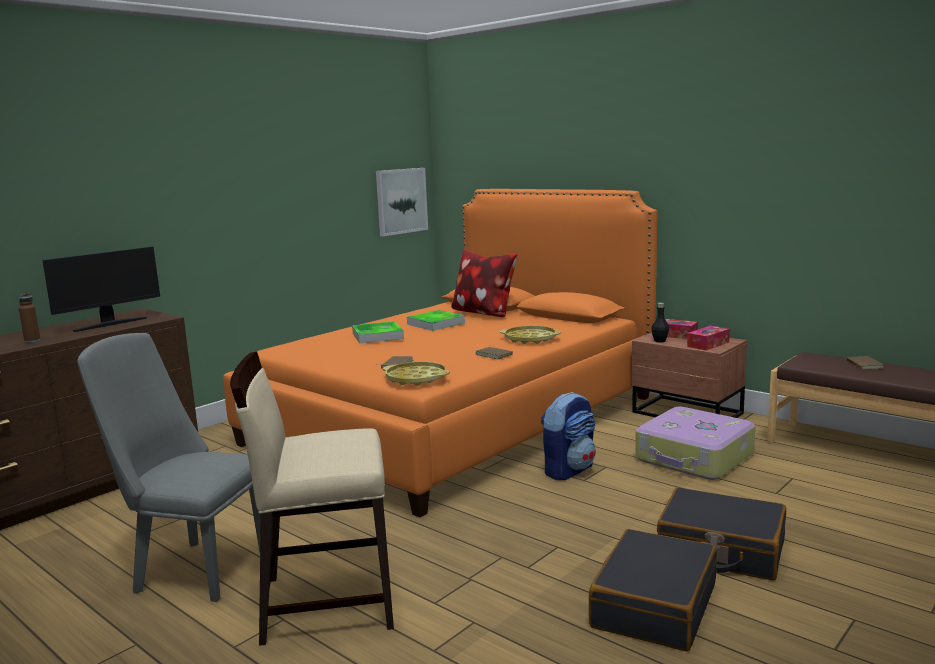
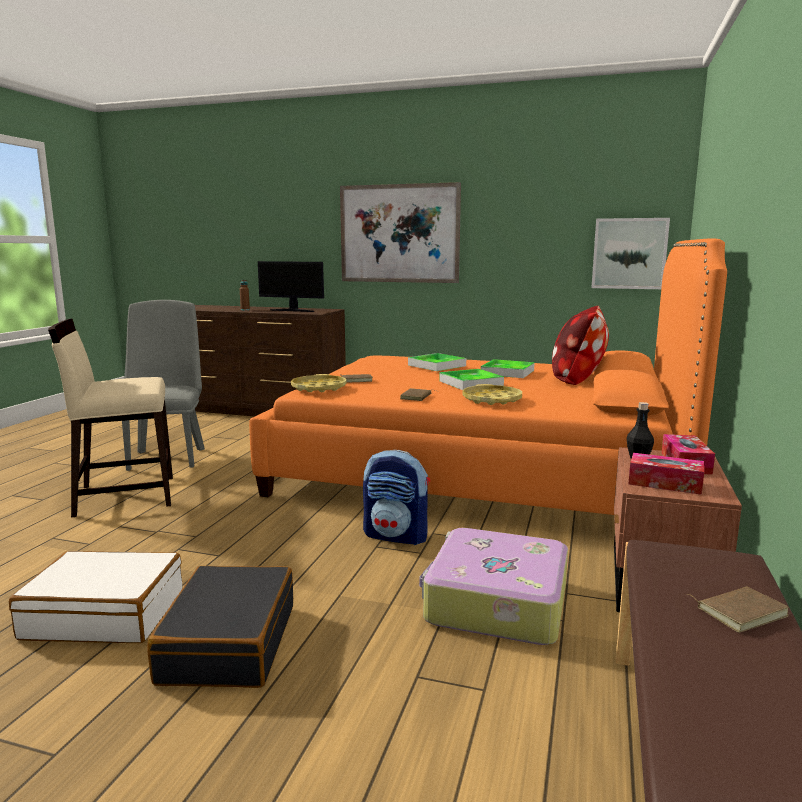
camera: 65 degrees right, 0 degrees up
beige chair [230,351,394,646] -> beige chair turned 75 degrees counterclockwise [48,318,173,517]
black suitcase [589,529,717,651] -> white suitcase [9,551,182,643]
none -> picture [340,182,461,283]
none -> tray [439,369,504,390]

